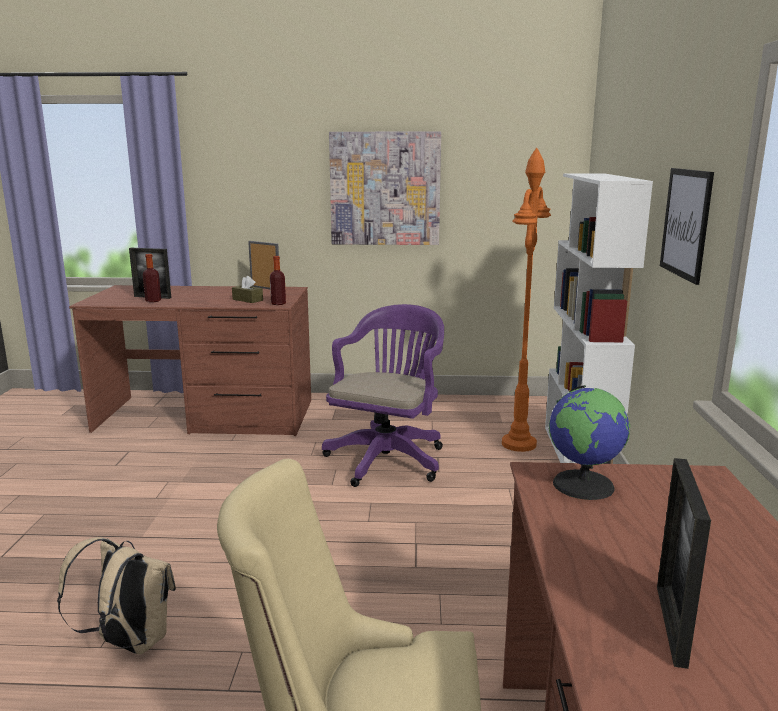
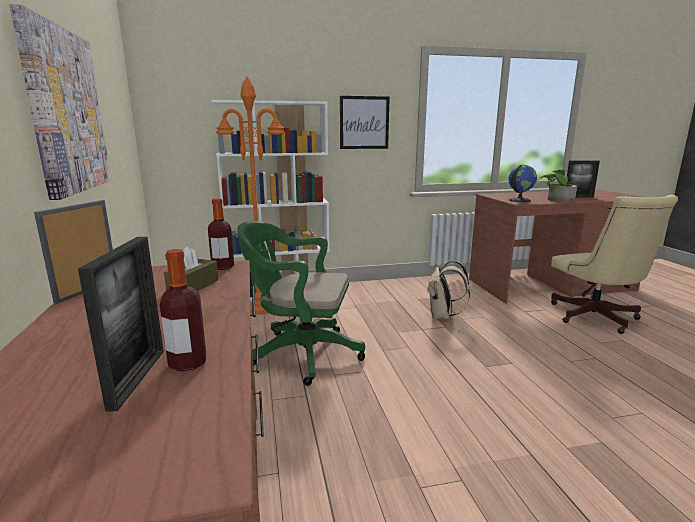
camera: 105 degrees left, 0 degrees up
beige backpack [57,537,176,654] -> beige backpack moved to [428,261,470,320]
purple office chair [322,304,444,487] -> green office chair [237,221,365,386]
none -> potted plant [539,170,577,202]

